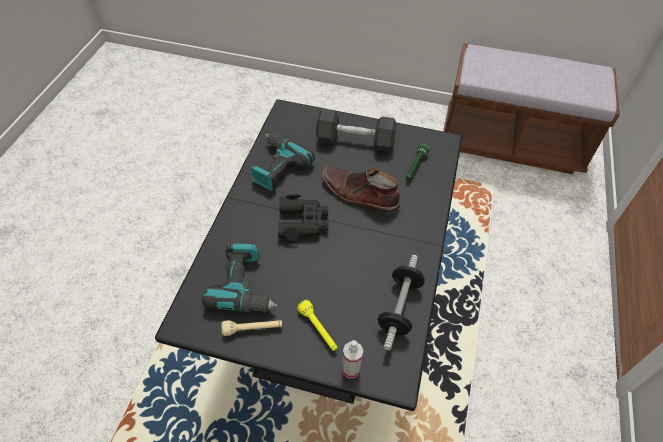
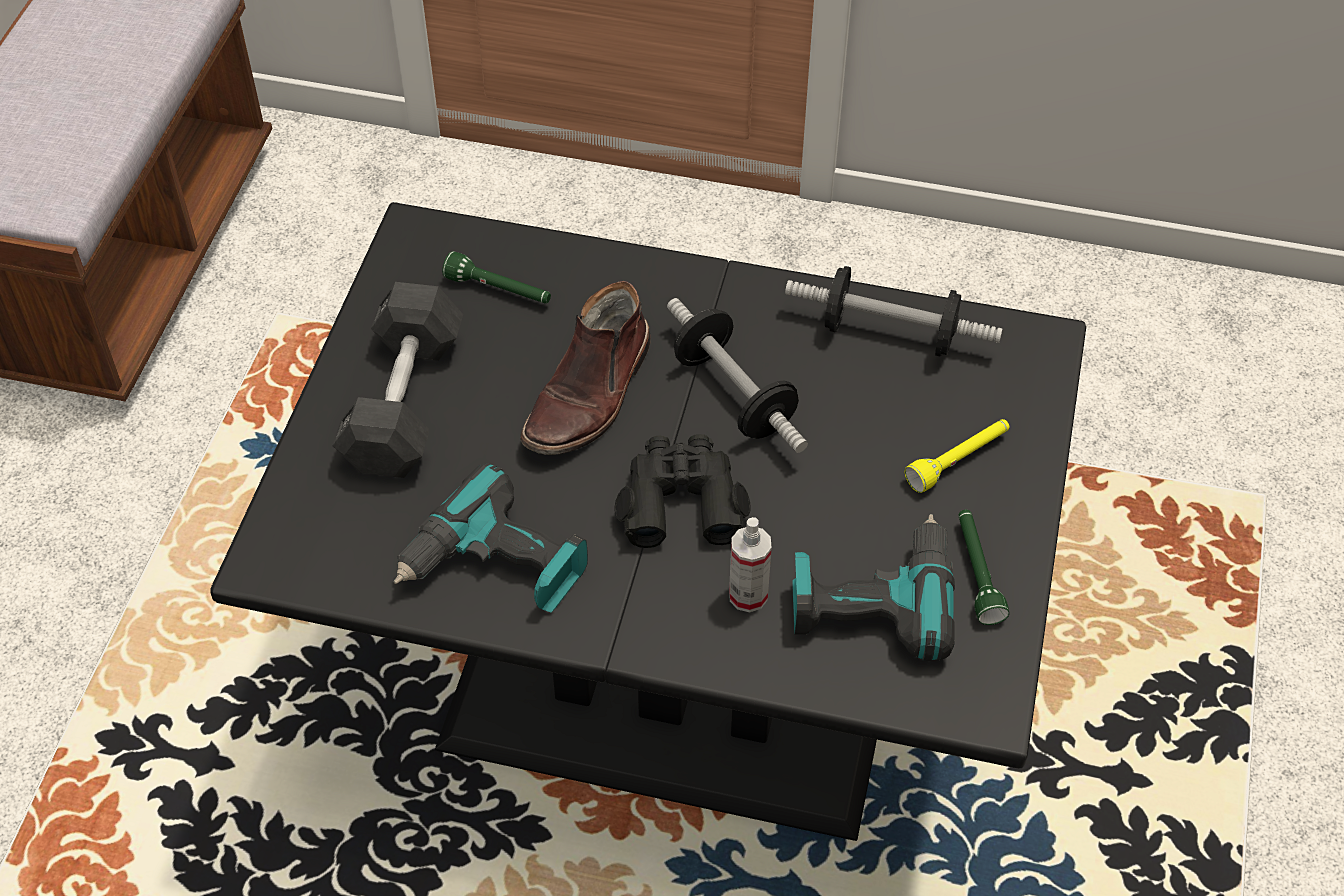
camera: 90 degrees left, 0 degrees up
beige flashlight [222,320,282,336] -> green flashlight [959,510,1009,625]
spray bottle [341,340,363,378] -> spray bottle moved to [729,517,772,612]
none -> dumbbell [667,298,808,453]

